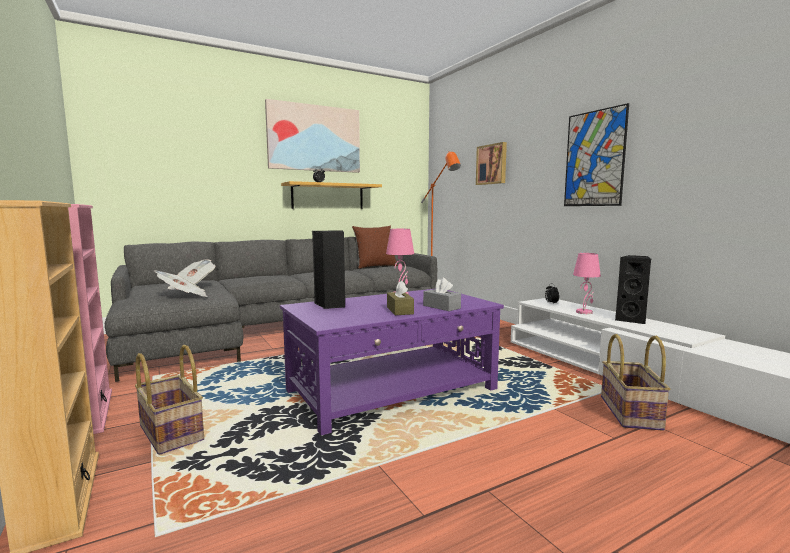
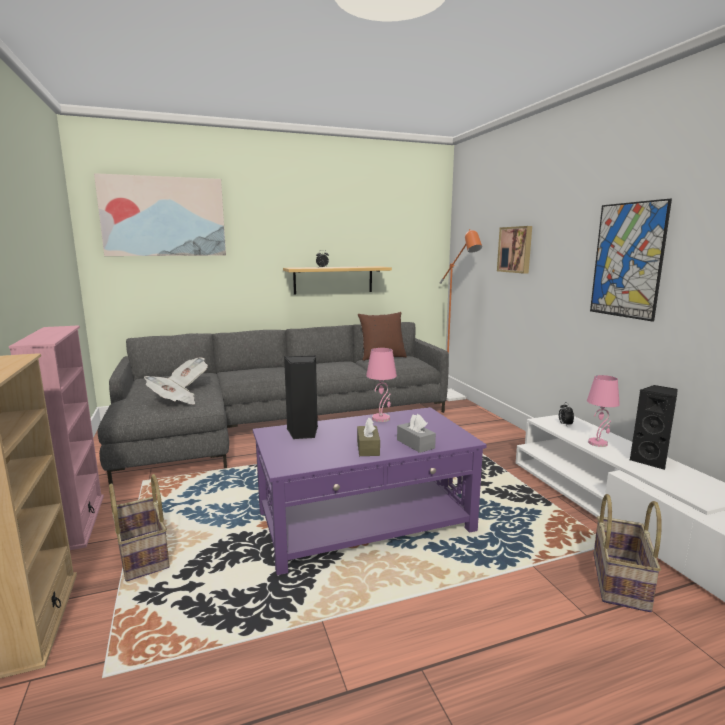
camera: 10 degrees right, 5 degrees up
picture [265,99,360,173] -> picture moved to [94,173,226,256]

